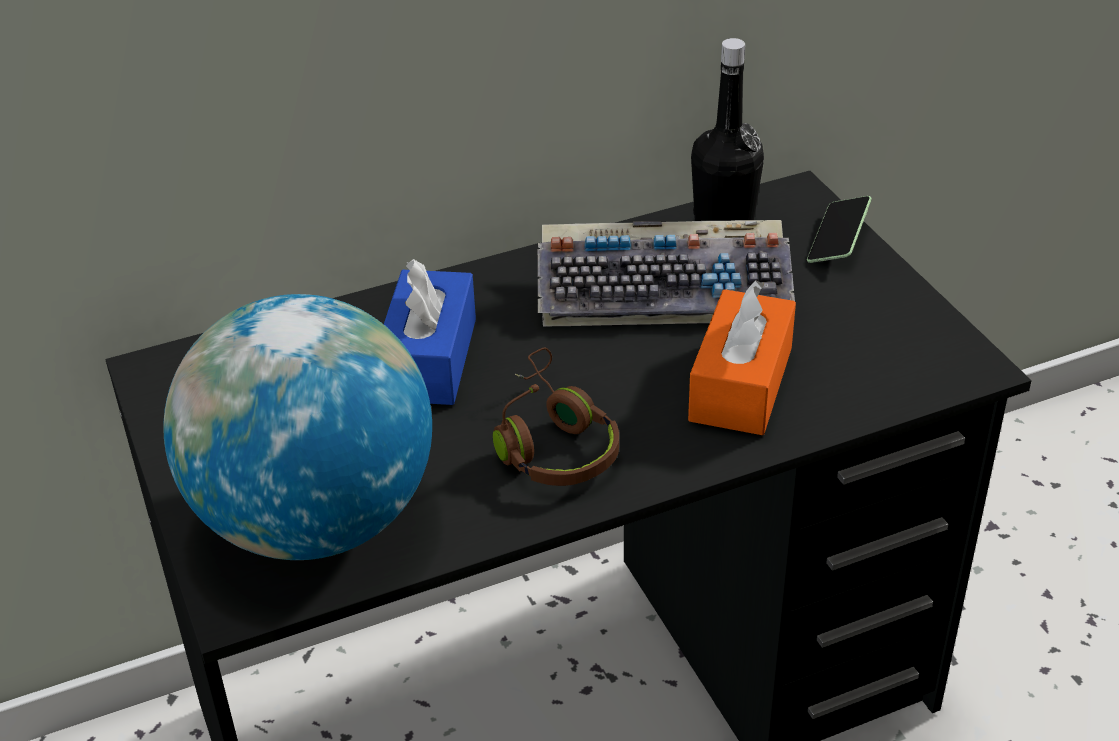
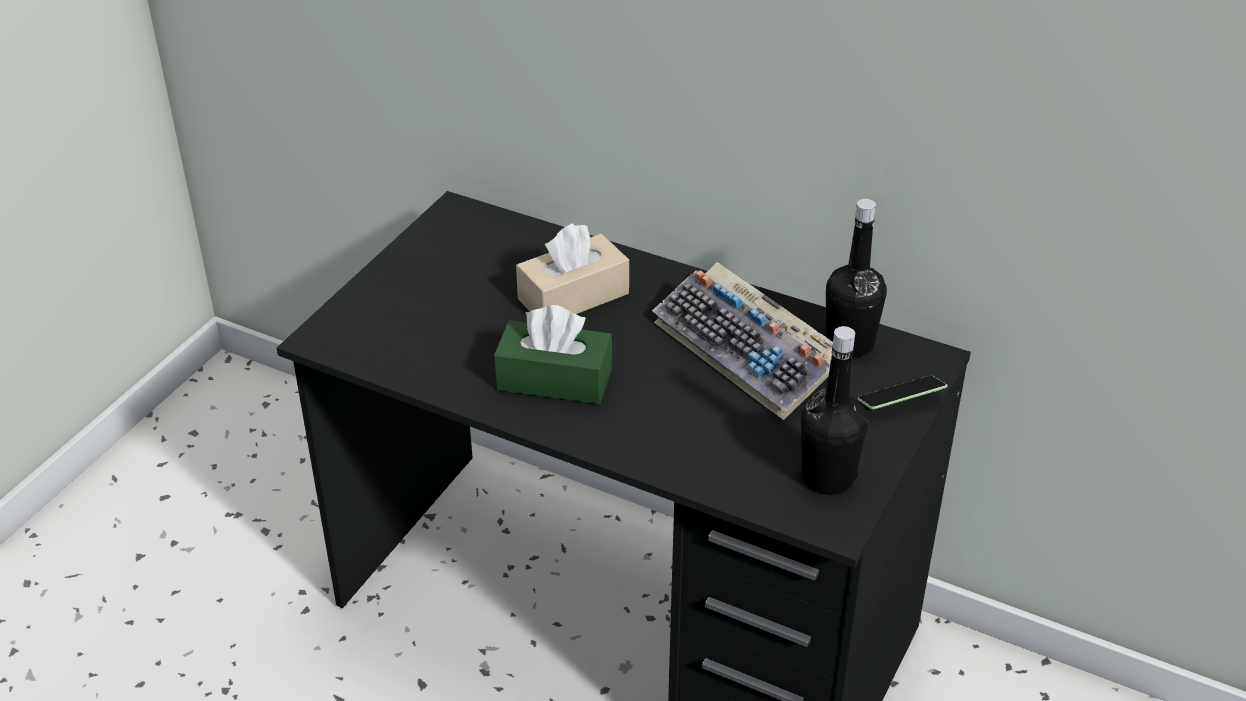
camera: 50 degrees right, 0 degrees up
globe [163,294,432,560] -> none
blue tissue box [384,259,476,405] -> beige tissue box [516,223,629,314]
brown headphones [493,348,619,486] -> green tissue box [494,305,612,404]
orange tissue box [688,280,796,435] -> none
none -> black bottle [801,326,868,495]

